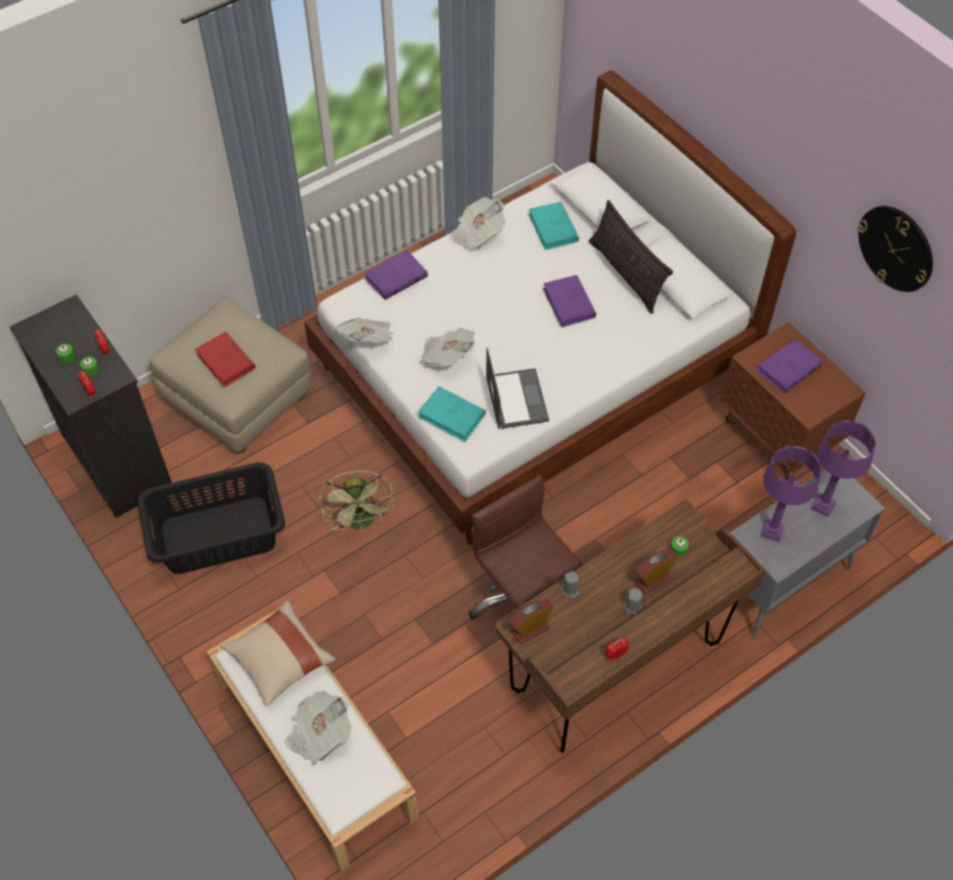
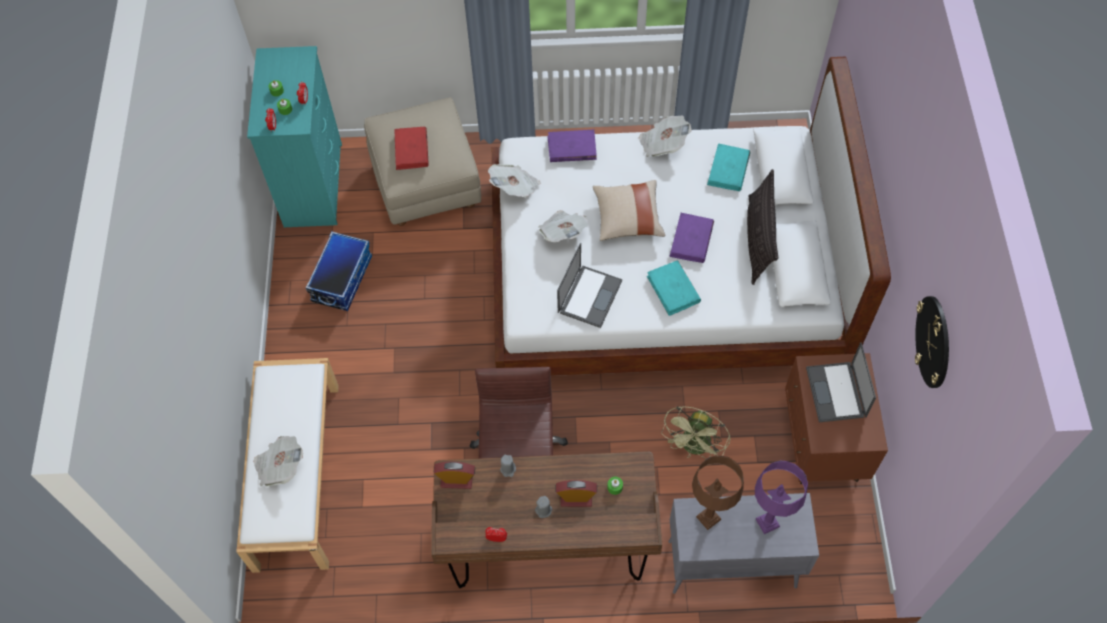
camera: 35 degrees right, 5 degrees up
black dresser [10,294,172,518] -> turquoise dresser [247,46,342,227]
black laundry basket [138,462,285,574] -> storage box [305,231,372,311]
beige pillow [222,600,336,706] -> beige pillow moved to [593,180,666,241]
green fan [319,471,394,532] -> green fan moved to [661,406,730,459]
turquoise book [418,386,486,442] -> turquoise book moved to [647,260,701,316]
purple book [756,339,823,393] -> laptop [806,342,876,423]
purple table lamp [761,446,821,542] -> brown table lamp [692,455,744,530]

